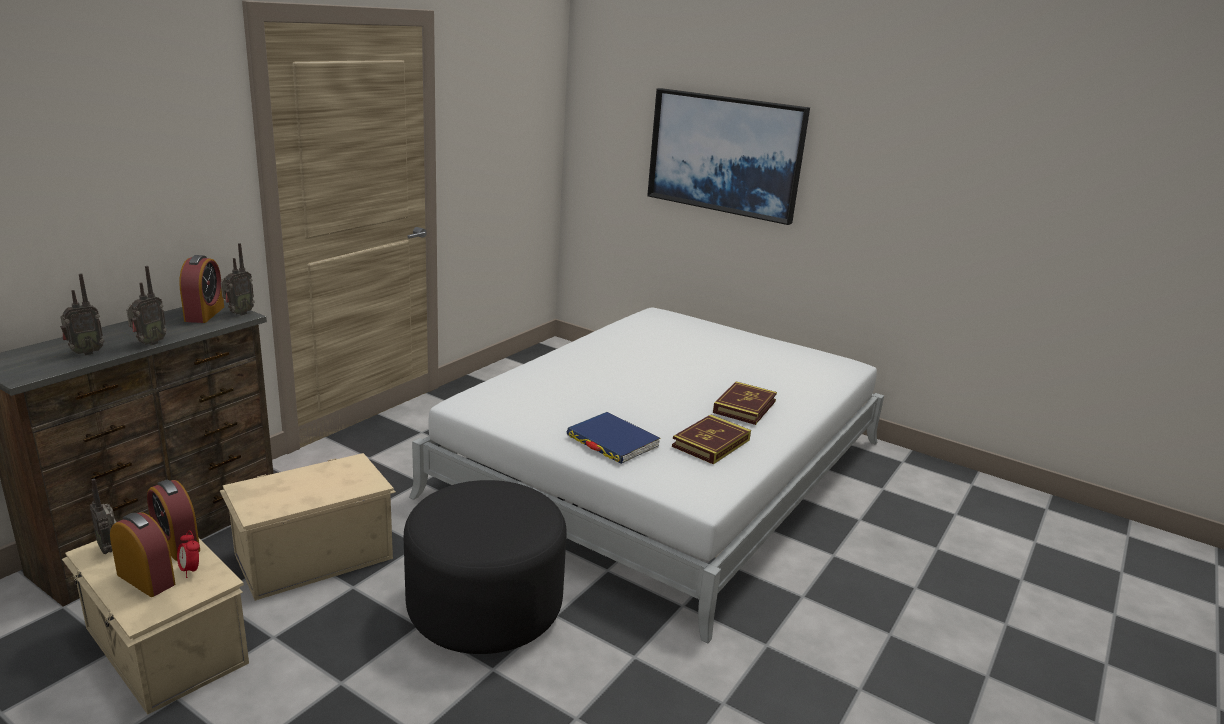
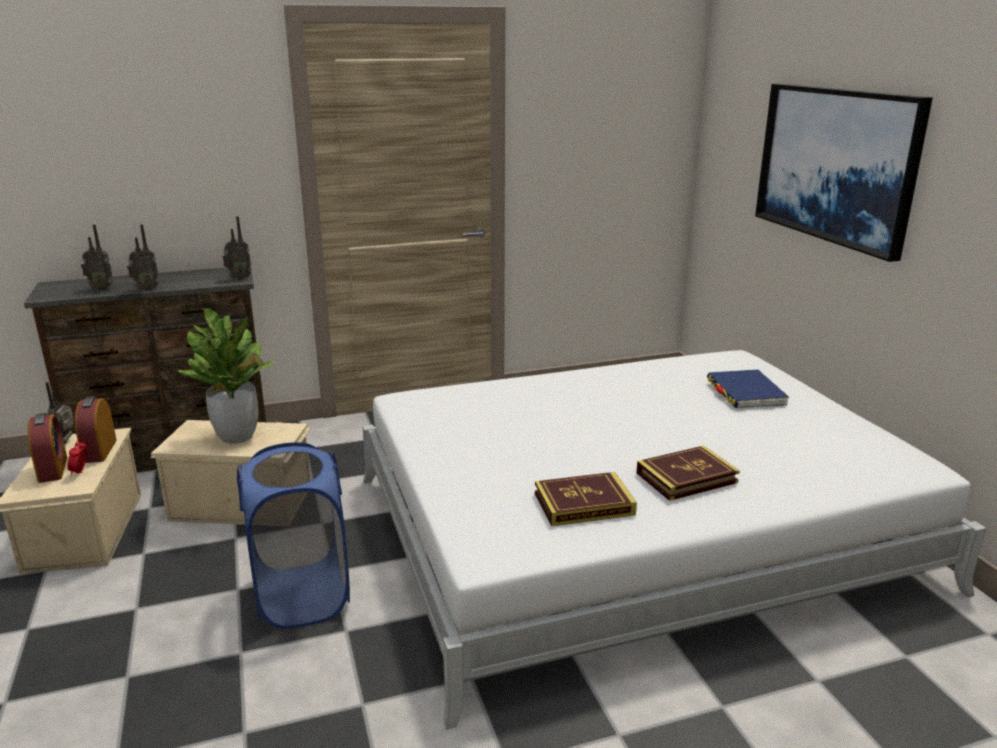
camera: 40 degrees right, 0 degrees up
alarm clock [179,255,224,323] -> none
black ottoman [404,480,567,654] -> blue laundry basket [237,442,350,629]
blue book [567,412,661,464] -> blue book moved to [707,369,789,408]
none -> potted plant [177,308,275,444]

